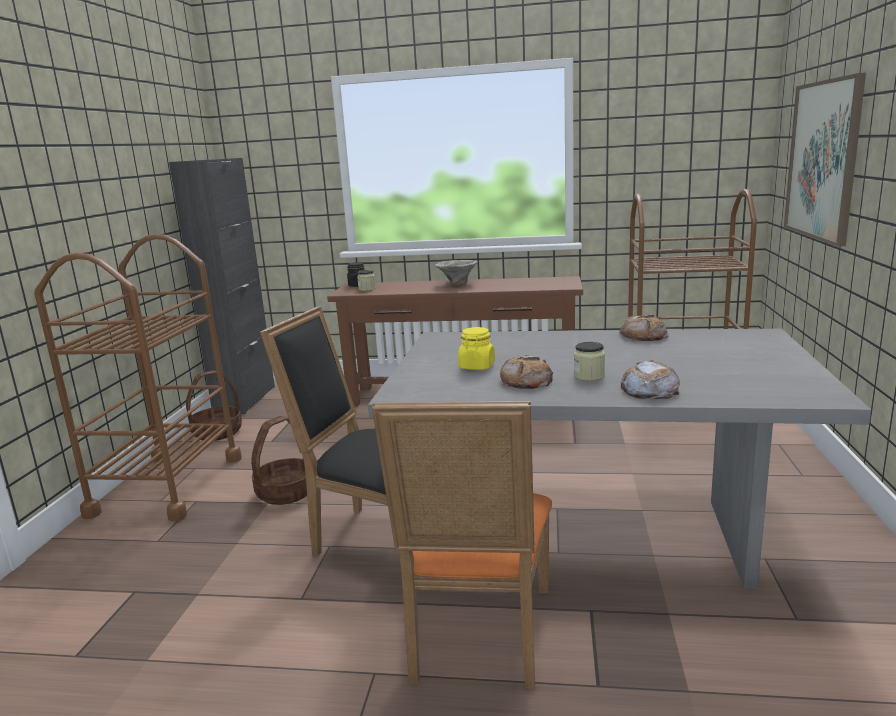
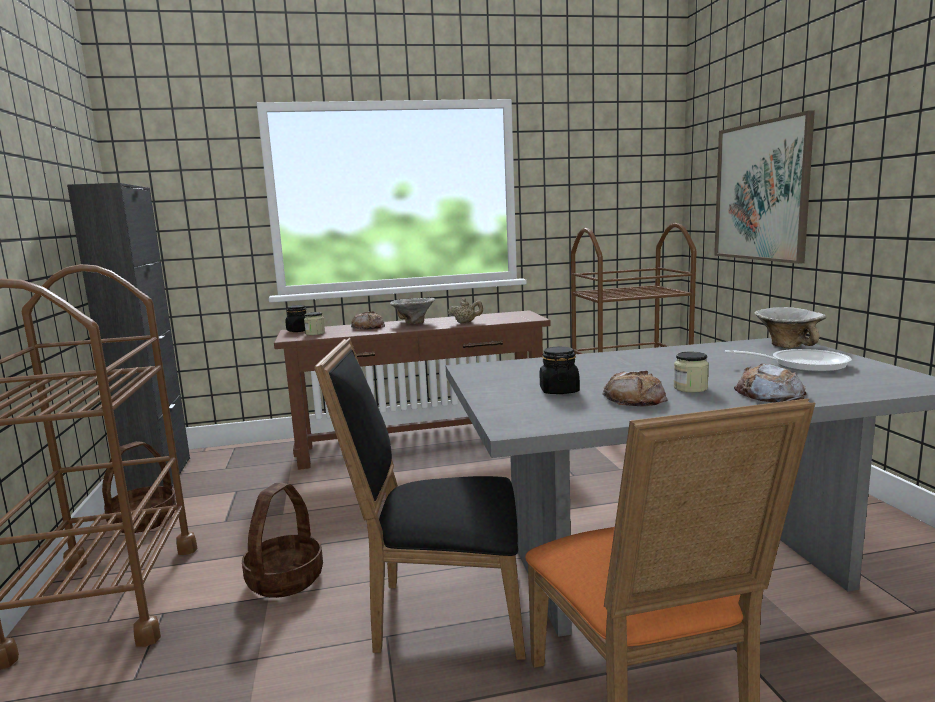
camera: 20 degrees left, 5 degrees down
yellow jar [458,327,495,370] -> black jar [540,347,580,394]
bread [619,315,668,341] -> bread moved to [351,311,385,330]
none -> beige teapot [448,298,483,323]
none -> frying pan [725,349,852,372]
none -> bowl [754,307,826,348]

